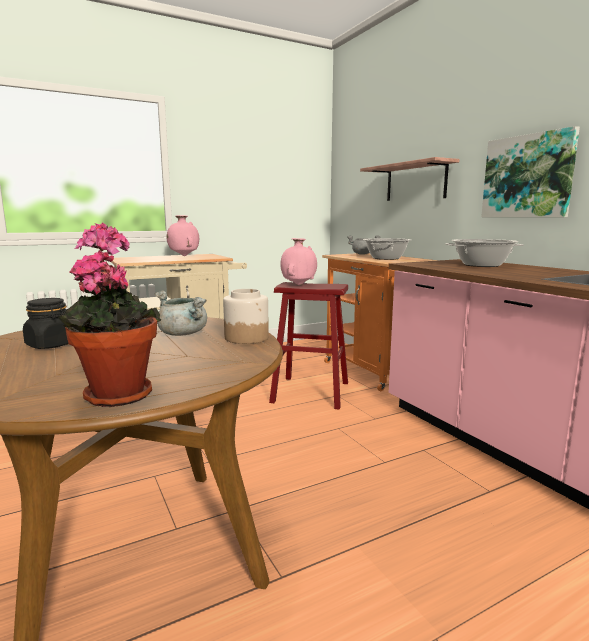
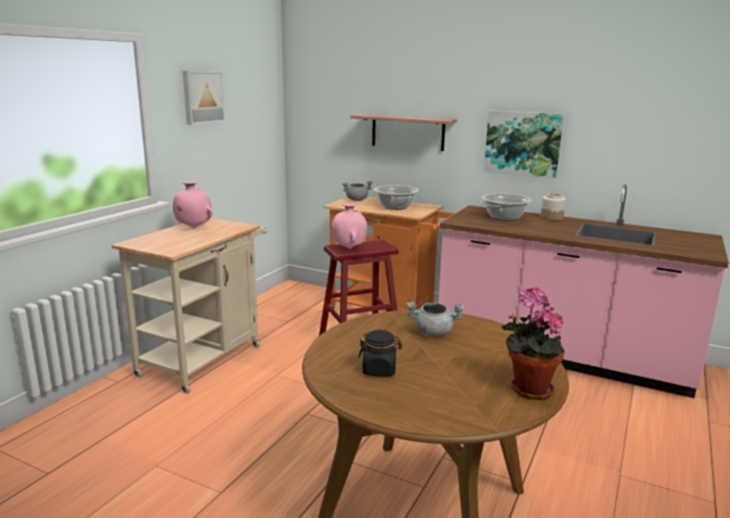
camera: 35 degrees left, 5 degrees up
jar [223,289,269,344] -> jar moved to [540,193,566,221]
none -> picture [183,71,226,125]

